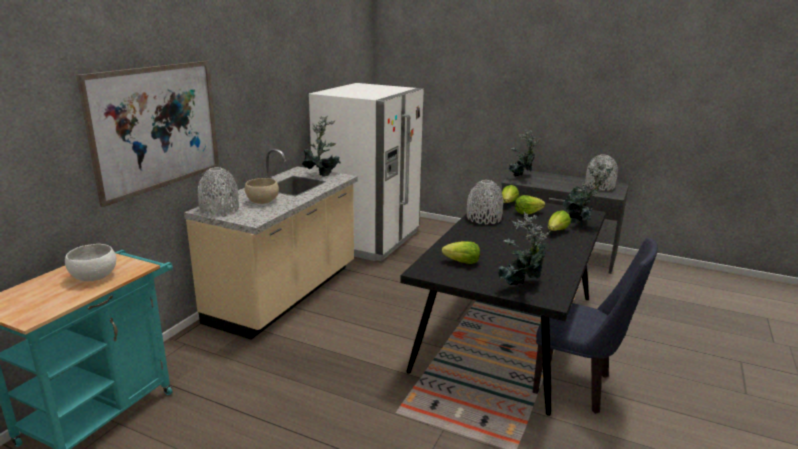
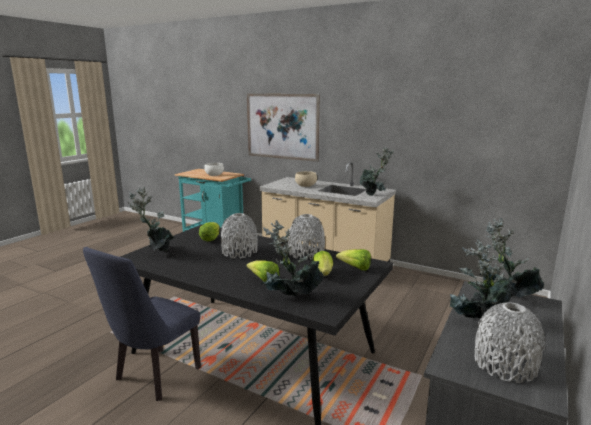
camera: 95 degrees right, 5 degrees down
grey vase [198,167,239,215] -> grey vase moved to [221,213,258,259]
white fridge [309,83,424,261] -> none
none -> potted plant [448,239,512,319]

